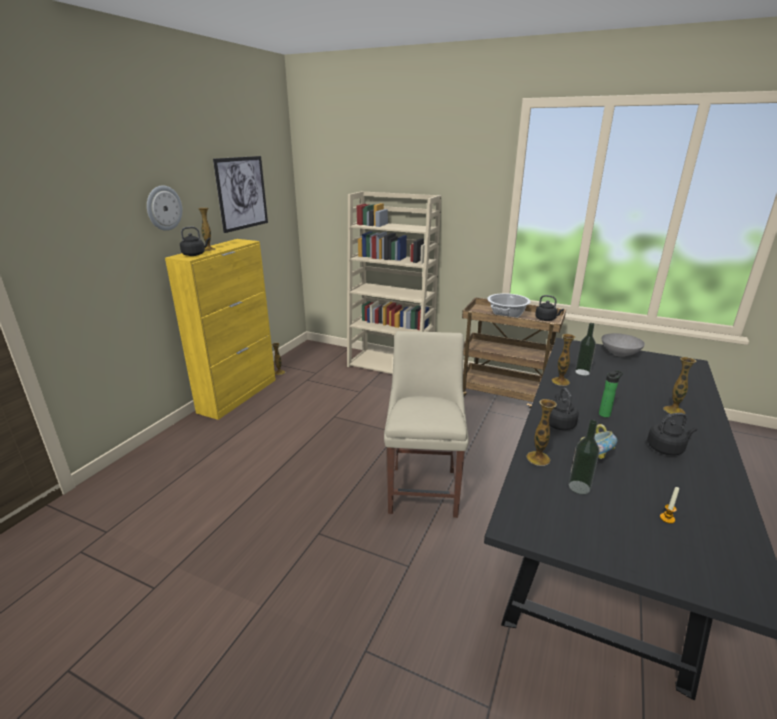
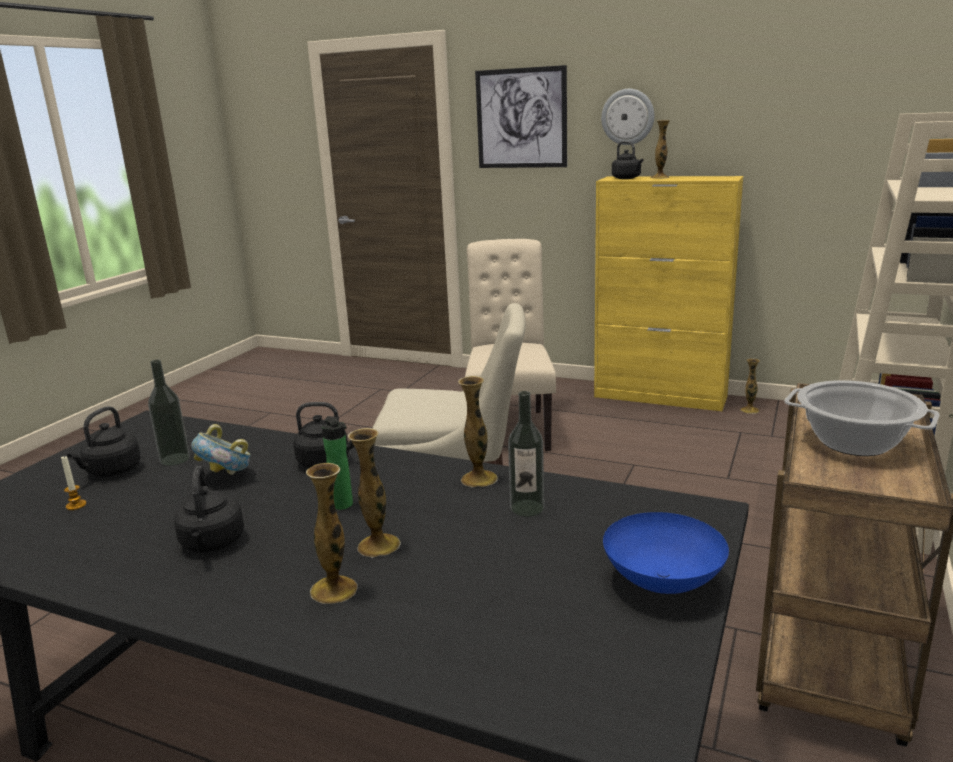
camera: 90 degrees right, 5 degrees down
picture [213,156,268,233] -> picture moved to [475,65,567,168]
vase [526,399,557,466] -> vase moved to [348,428,401,558]
black kettle [535,295,564,321] -> black kettle moved to [67,406,141,477]
grey bowl [601,333,645,357] -> blue bowl [603,512,729,594]
none -> beige chair [465,239,556,451]

